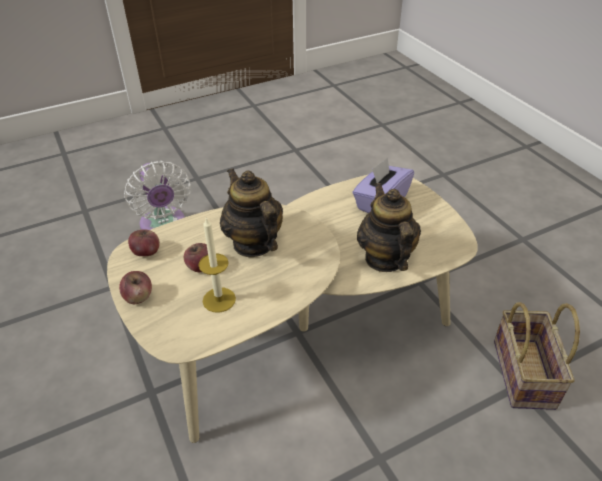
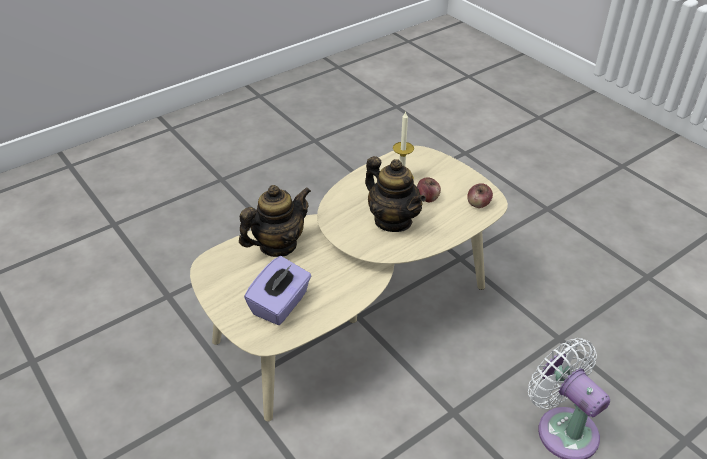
camera: 170 degrees right, 0 degrees up
apple [119,271,152,304] -> none
teapot [357,183,421,272] -> teapot turned 105 degrees counterclockwise [239,185,311,257]
basket [494,302,580,410] -> none

